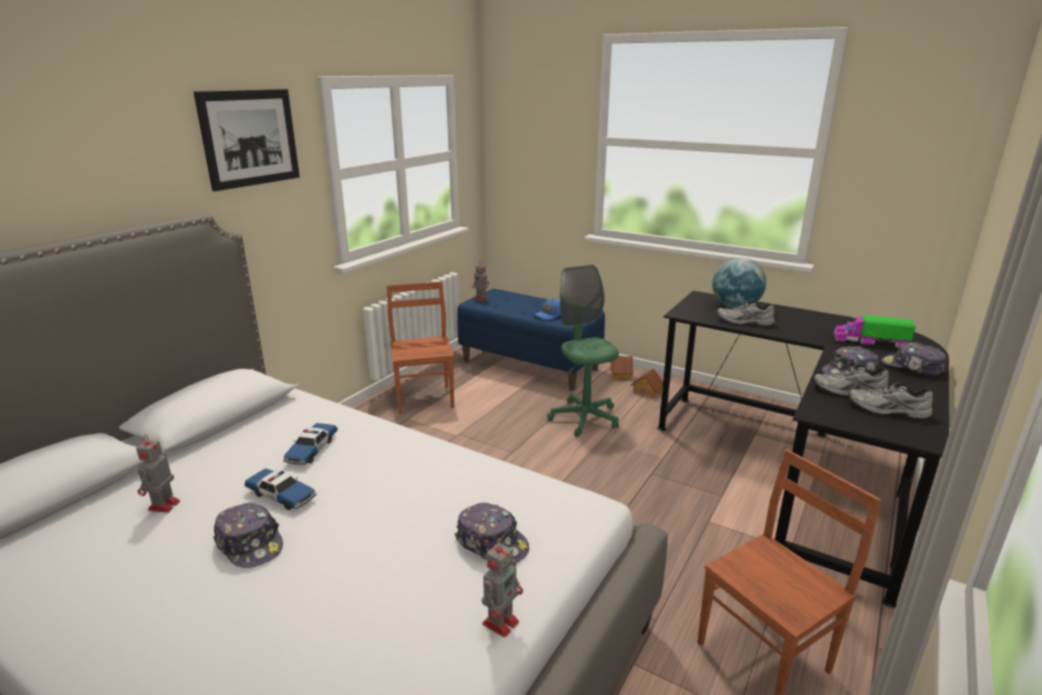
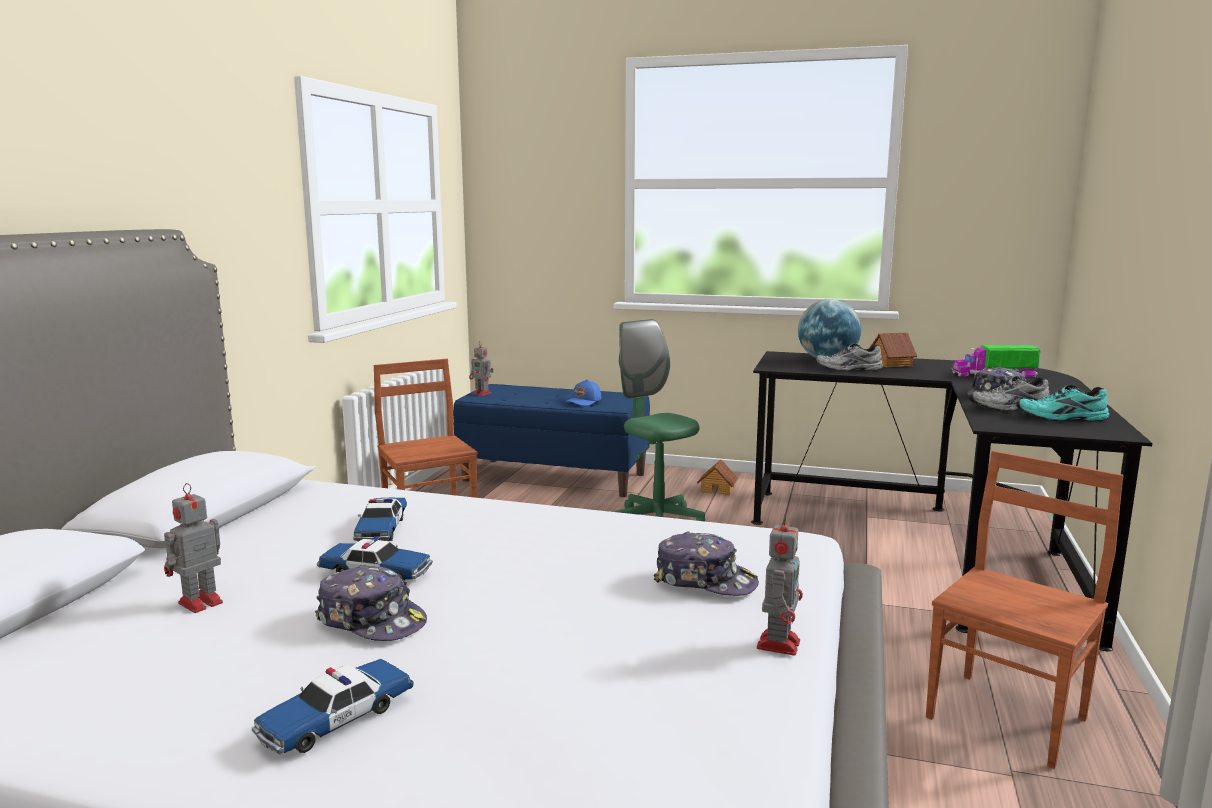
camera: 15 degrees left, 10 degrees down
toy robot [136,435,180,513] -> toy robot turned 45 degrees clockwise [164,483,223,613]
picture [194,89,300,191] -> none
toy house [610,356,633,379] -> toy house moved to [869,332,917,367]
grey shoe [848,383,933,419] -> turquoise shoe [1016,384,1109,421]
cap [881,342,946,375] -> none
none -> toy car [252,659,414,754]

